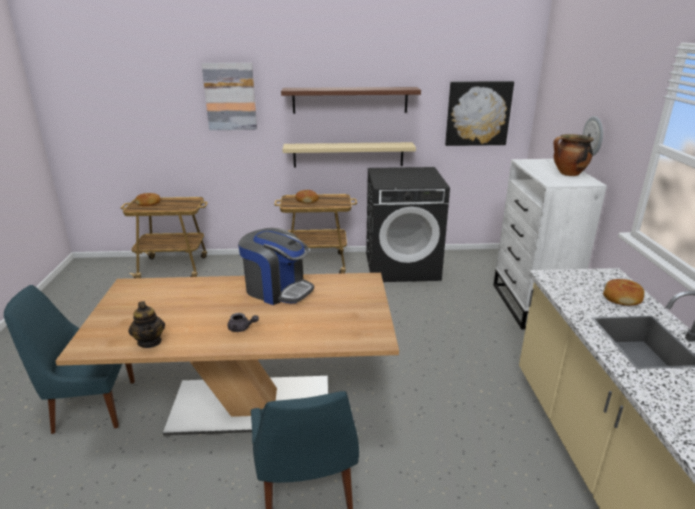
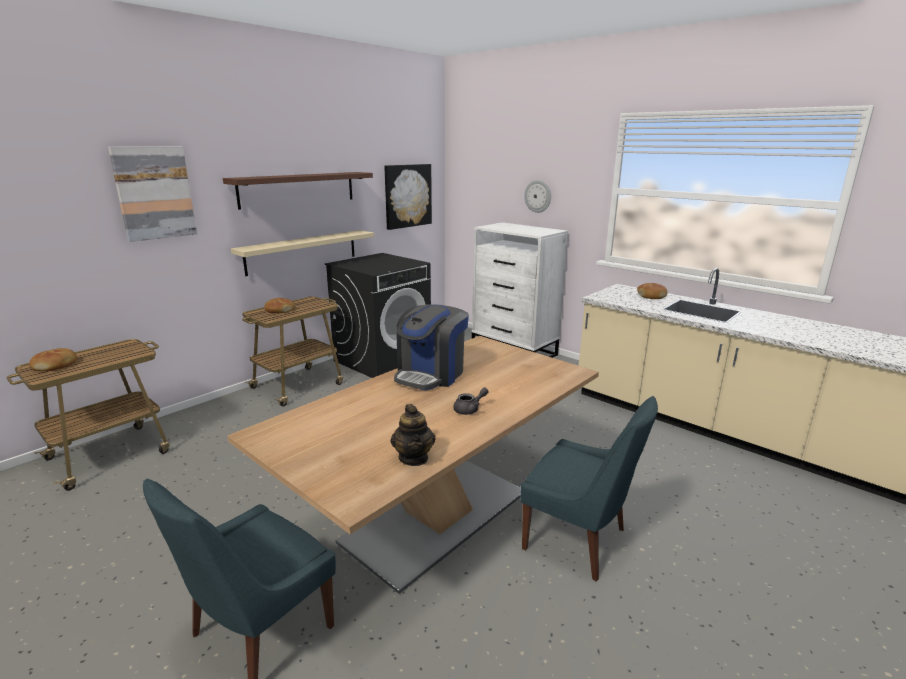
camera: 45 degrees left, 5 degrees down
teapot [128,301,165,348] -> teapot turned 60 degrees clockwise [391,404,436,466]
coffee machine [238,228,314,305] -> coffee machine turned 135 degrees clockwise [394,304,469,390]
cooking pot [553,134,594,176] -> none

